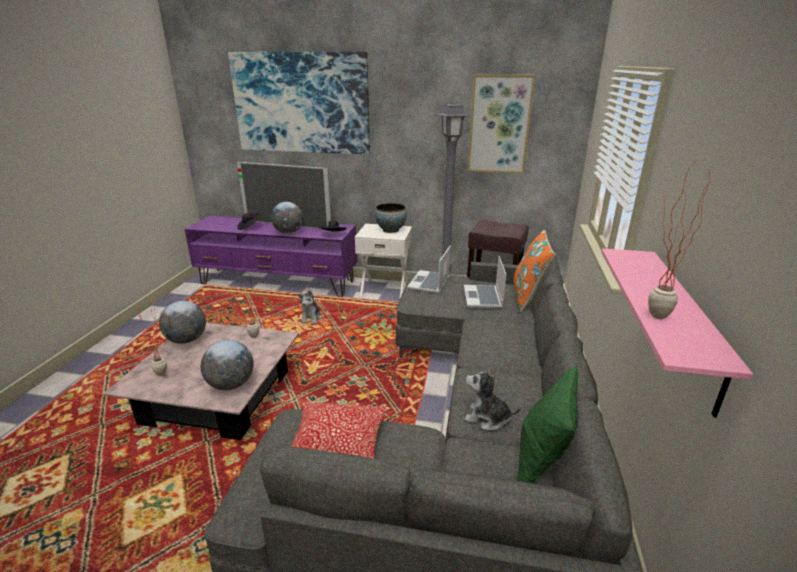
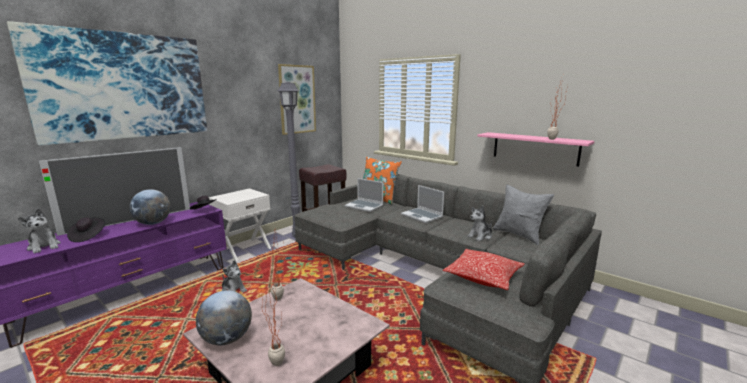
camera: 60 degrees left, 10 degrees down
globe [201,340,254,390] -> none
bowl [375,203,407,233] -> none
laptop [407,246,451,293] -> laptop moved to [401,185,444,224]
green pillow [518,365,578,483] -> grey pillow [493,184,554,245]
none -> plush toy [18,209,61,253]

